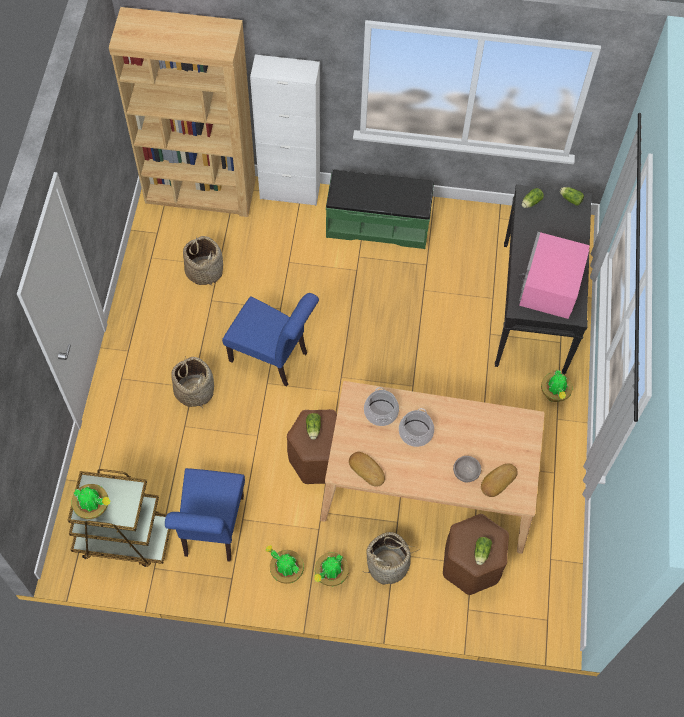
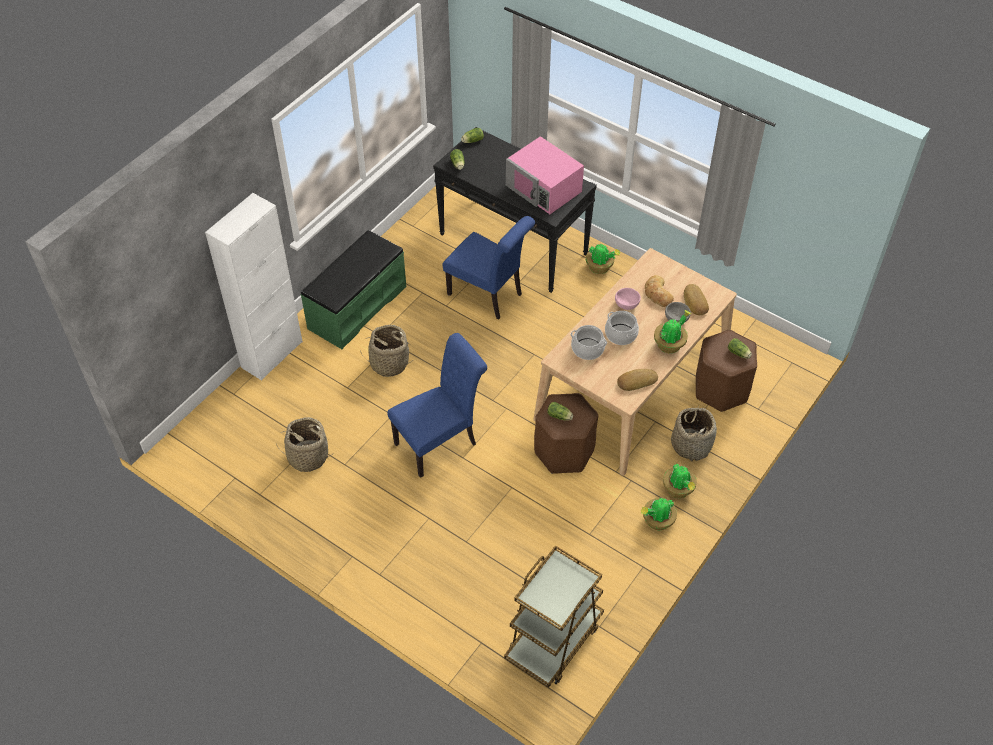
camera: 60 degrees left, 10 degrees down
potted plant [71,484,111,519] -> potted plant moved to [654,310,691,353]
brown bookcase [109,7,256,217] -> none
blue chair [165,468,245,562] -> blue chair moved to [443,216,535,320]
basket [171,356,214,408] -> basket moved to [360,325,414,377]
none -> pink bowl [615,288,641,310]
none -> bread [645,275,674,307]

